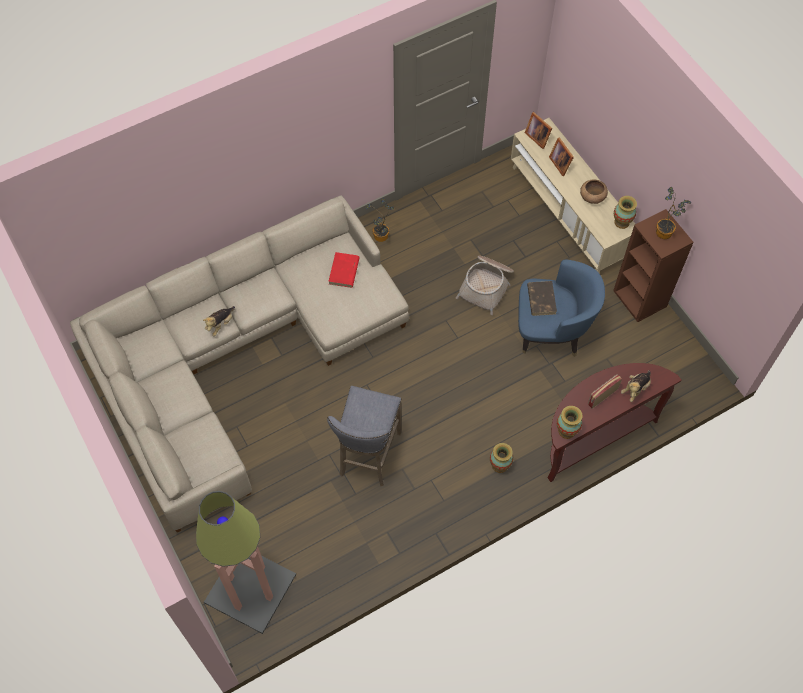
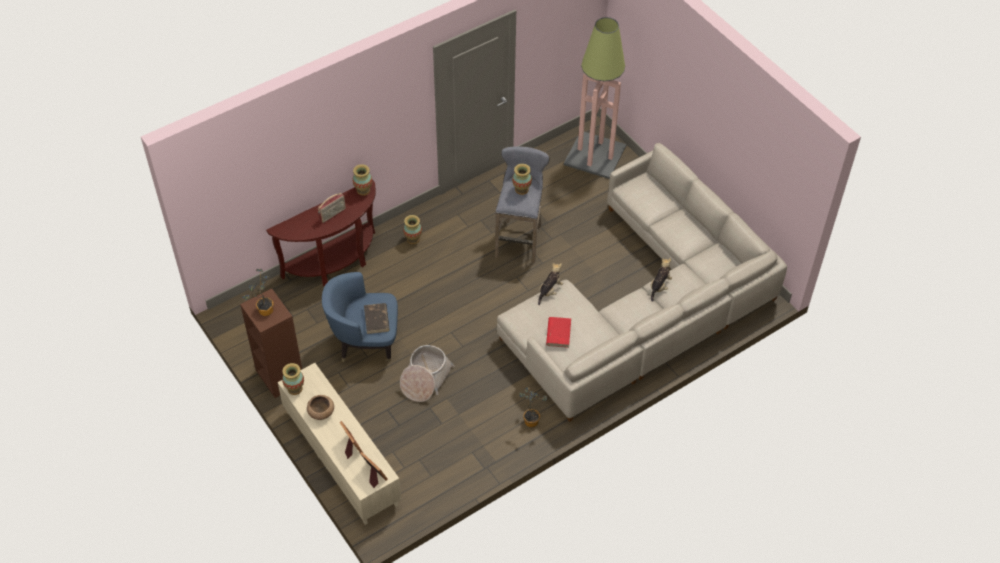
camera: 175 degrees right, 10 degrees down
plush toy [621,370,651,402] -> plush toy moved to [538,263,563,305]
none -> vase [512,164,532,195]

